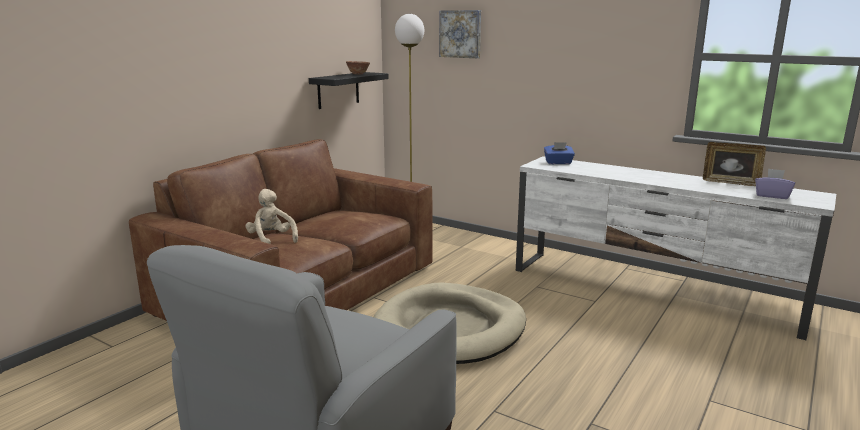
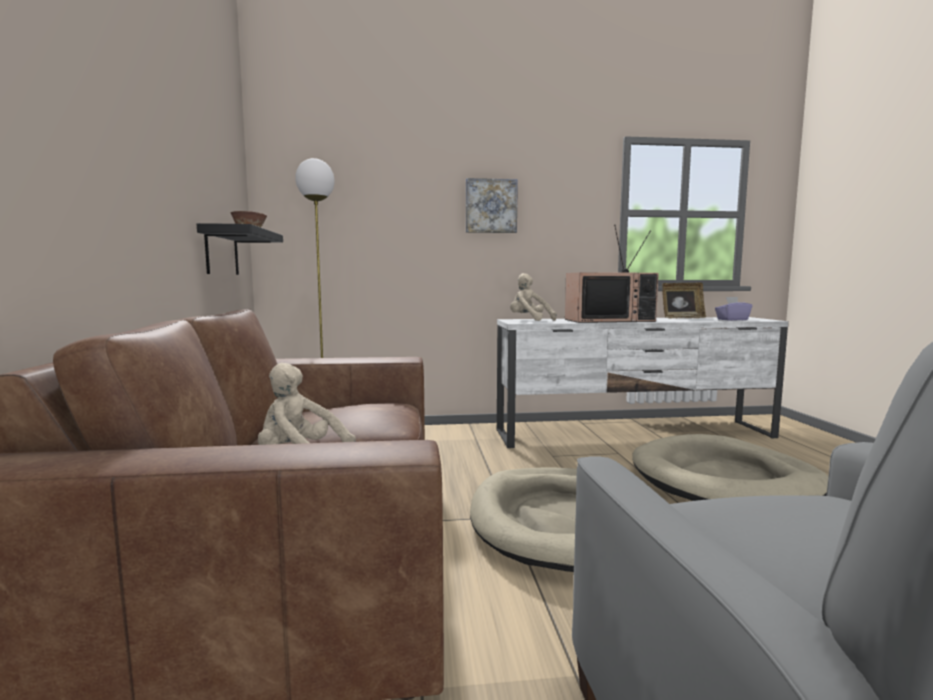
camera: 40 degrees left, 10 degrees down
picture [439,10,481,58] -> picture moved to [466,178,518,233]
blue tissue box [544,142,575,164] -> beige plush toy [510,273,557,321]
none -> television [565,225,659,323]
none -> beige dog bed [632,434,828,501]

